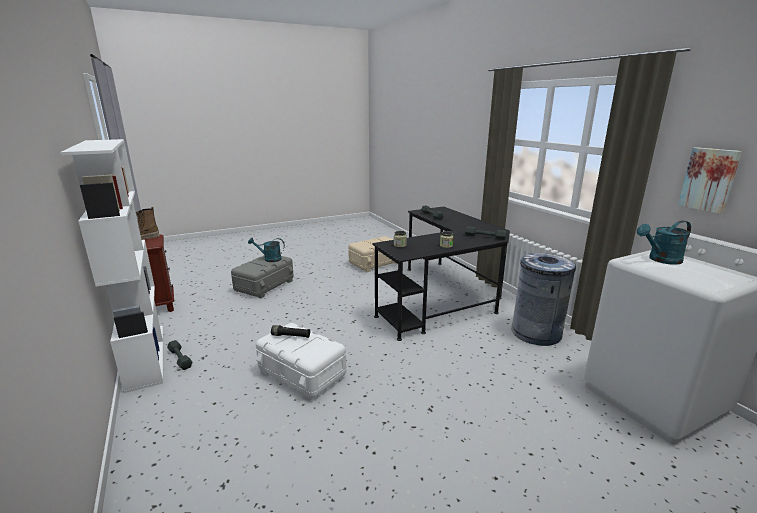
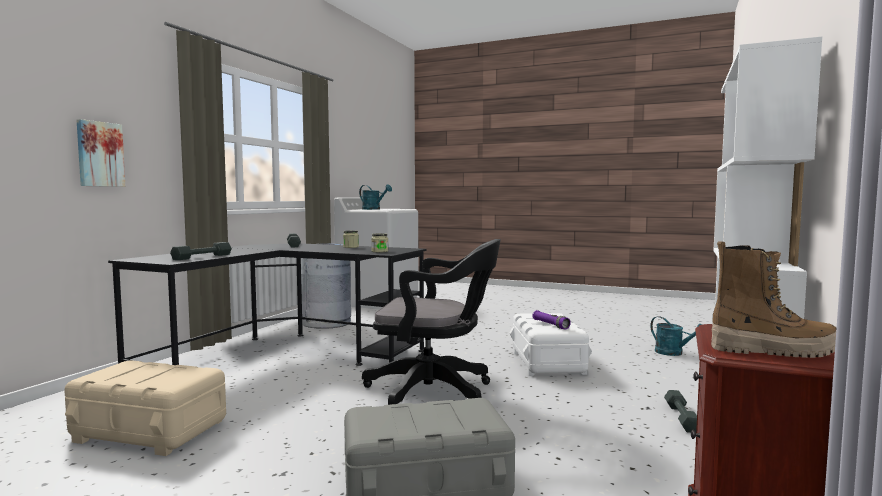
camera: 130 degrees left, 15 degrees down
turquoise watering can [248,238,285,262] -> turquoise watering can moved to [650,316,702,356]
black flashlight [271,325,310,338] -> purple flashlight [532,310,571,329]
picture [678,147,742,214] -> picture moved to [77,119,125,187]
none -> black office chair [362,239,501,405]

